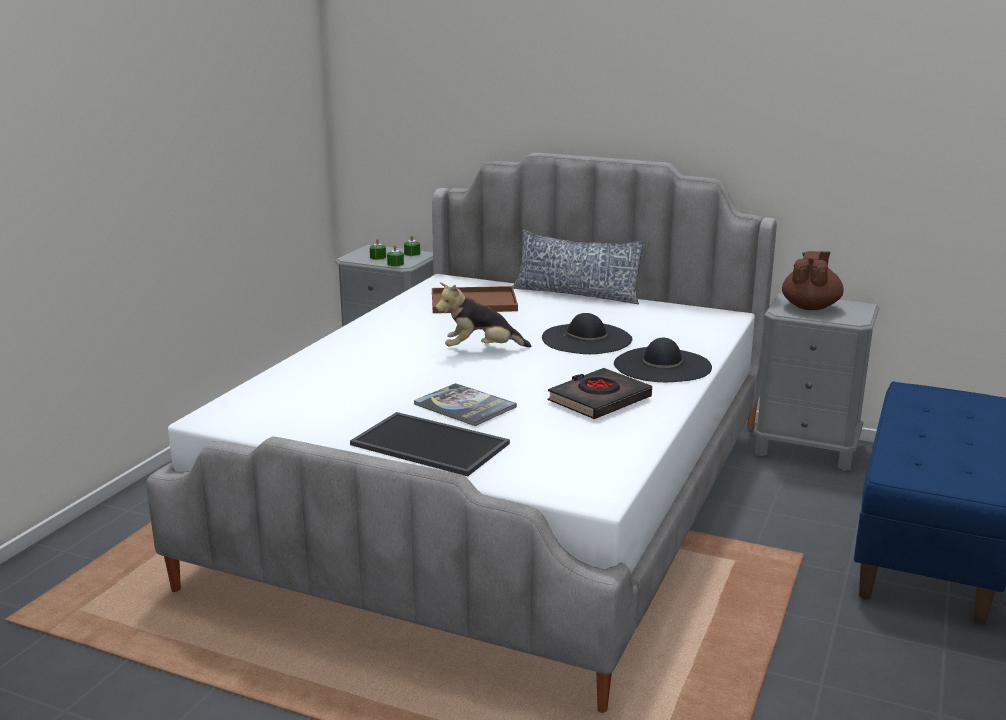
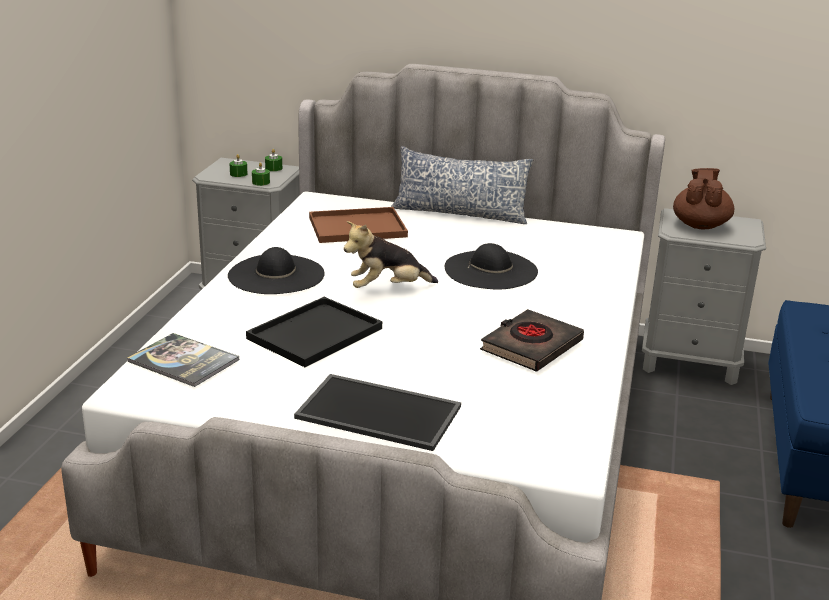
camera: 10 degrees left, 5 degrees up
book [414,383,517,426] -> book moved to [127,333,239,387]
black hat [614,338,712,382] -> black hat moved to [228,247,325,294]
none -> black tray [246,297,382,367]

